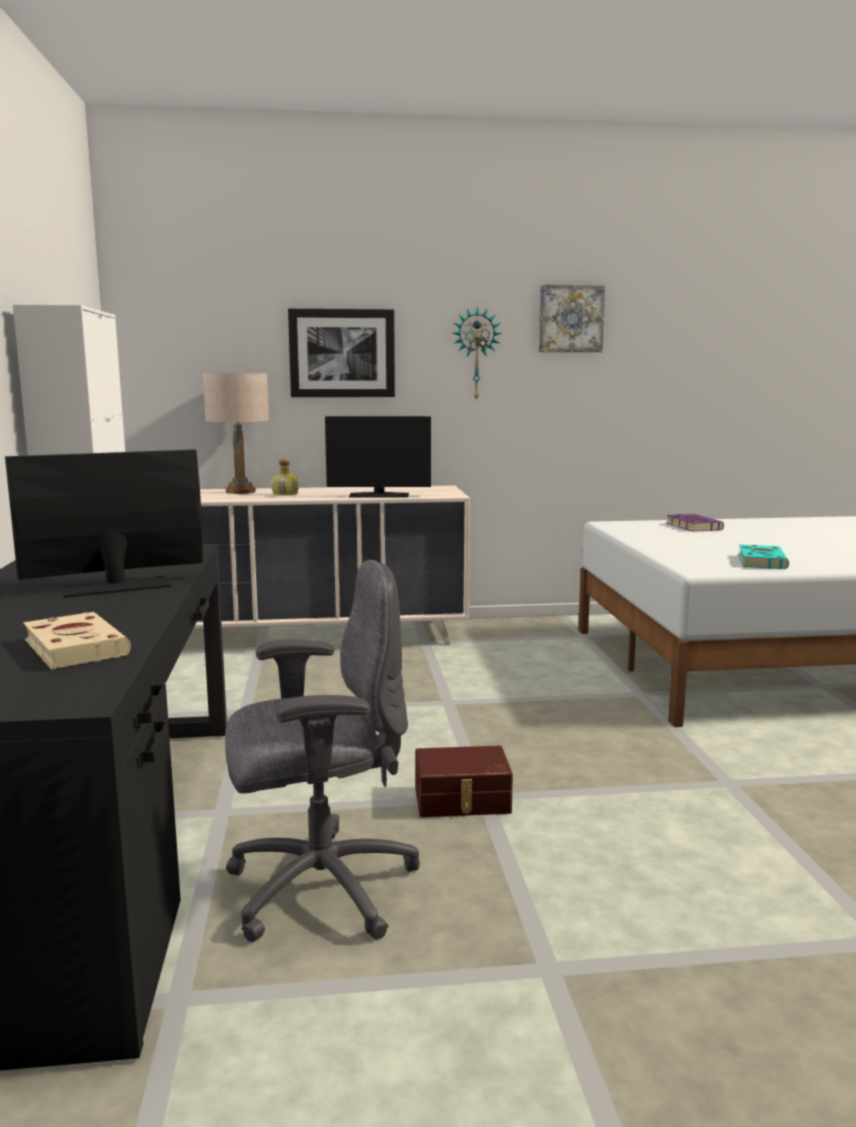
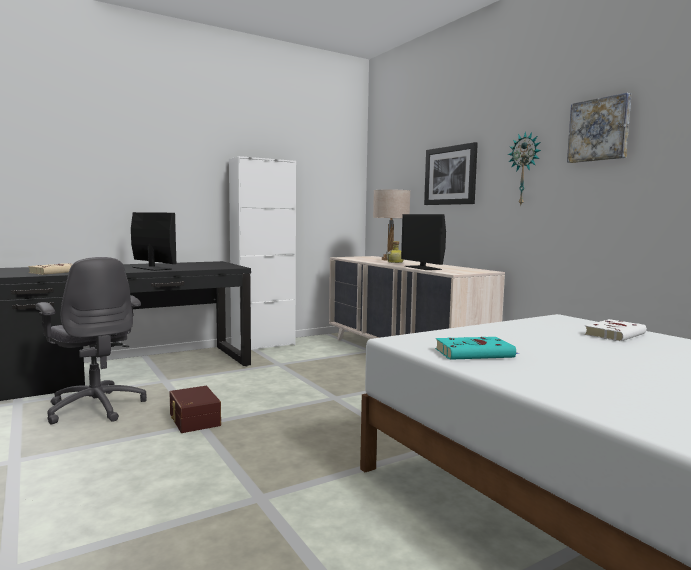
camera: 65 degrees right, 5 degrees down
purple book [667,514,724,532] -> white book [584,319,647,341]

